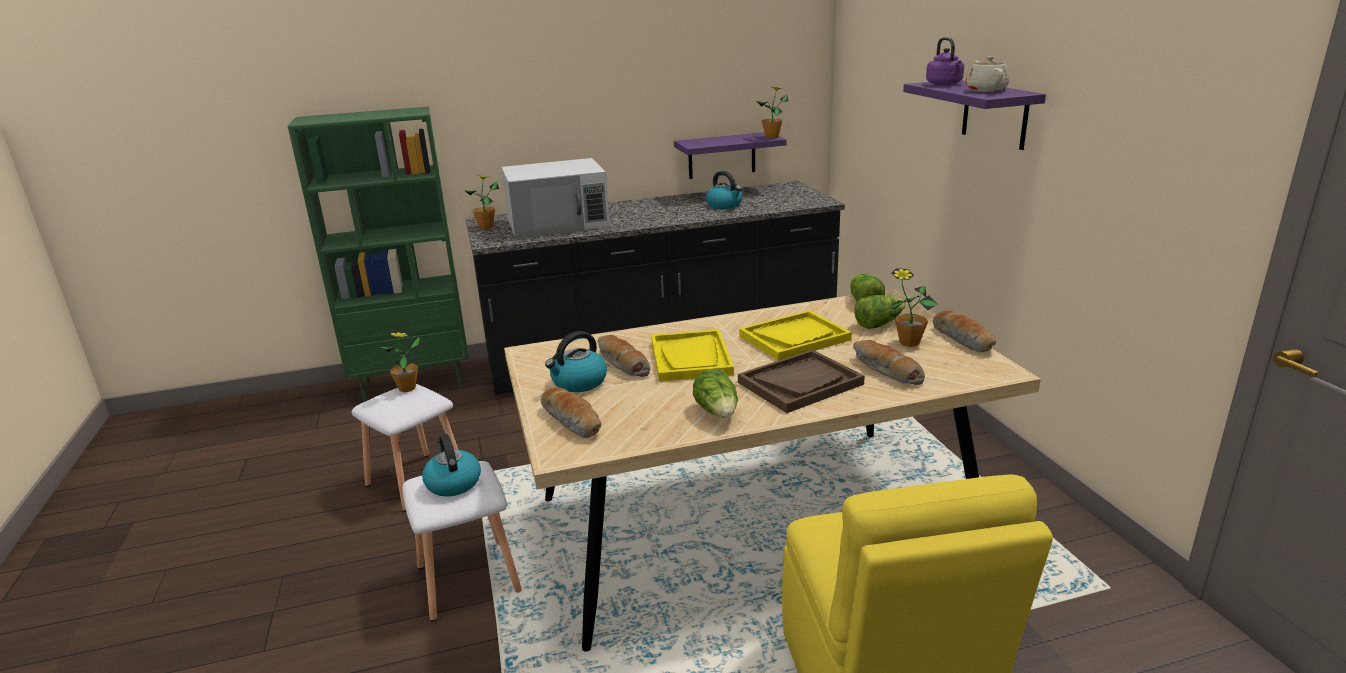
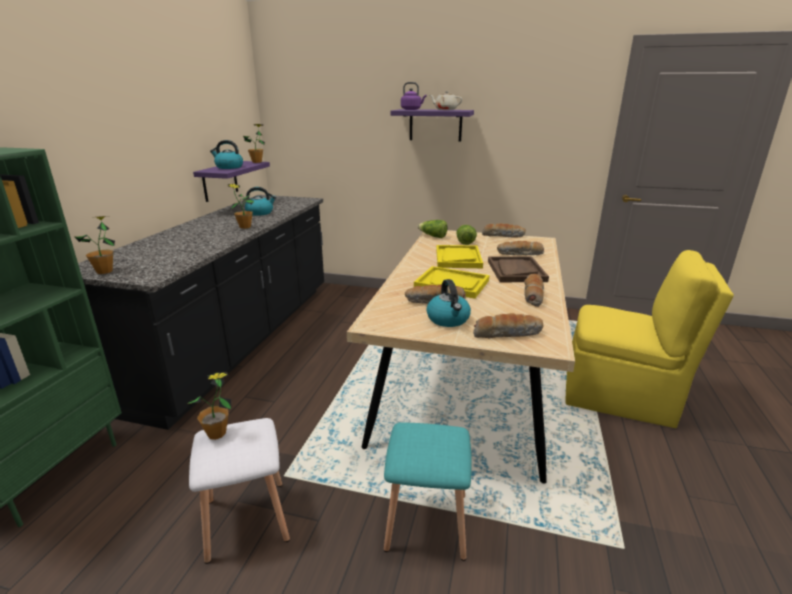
camera: 60 degrees left, 0 degrees up
white stool [402,461,522,621] -> turquoise stool [384,422,472,561]
kettle [422,434,481,497] -> kettle moved to [210,140,243,169]
white microwave [501,158,610,239] -> none
lettuce [693,368,738,418] -> bread [524,274,544,307]
potted plant [889,268,938,347] -> potted plant moved to [228,184,254,229]

